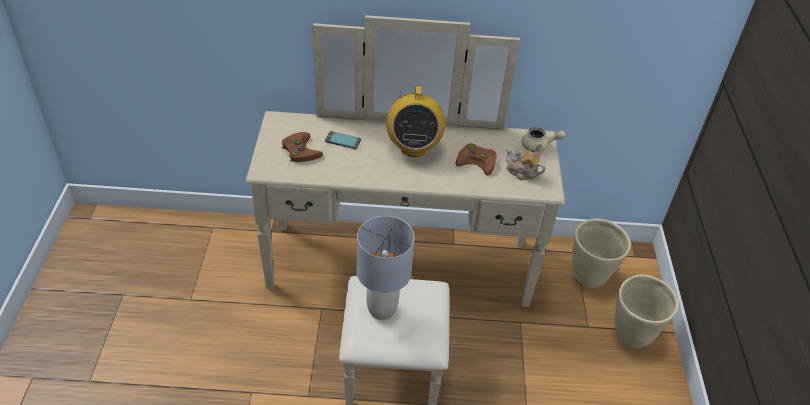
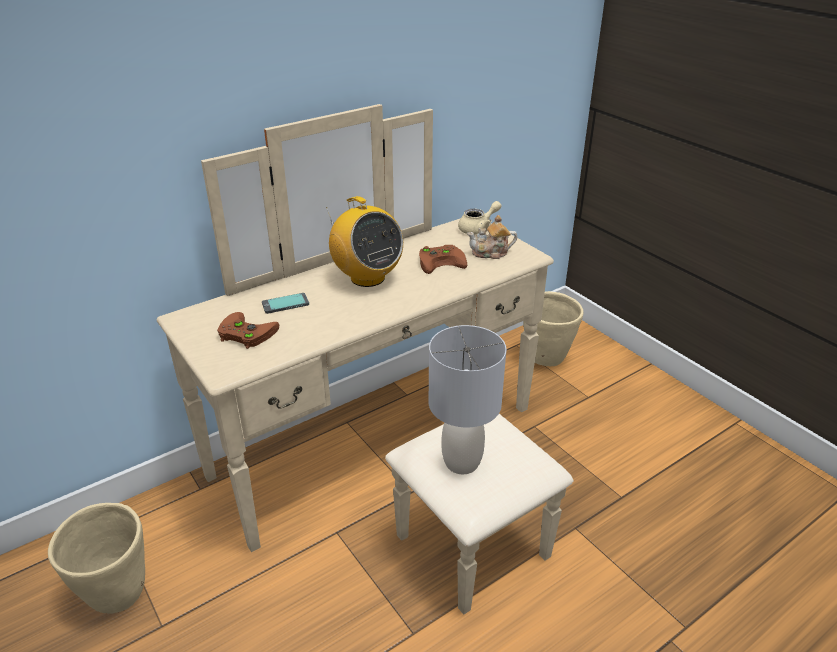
camera: 35 degrees left, 10 degrees down
beige planter [615,275,679,348] -> beige planter moved to [48,503,145,614]

